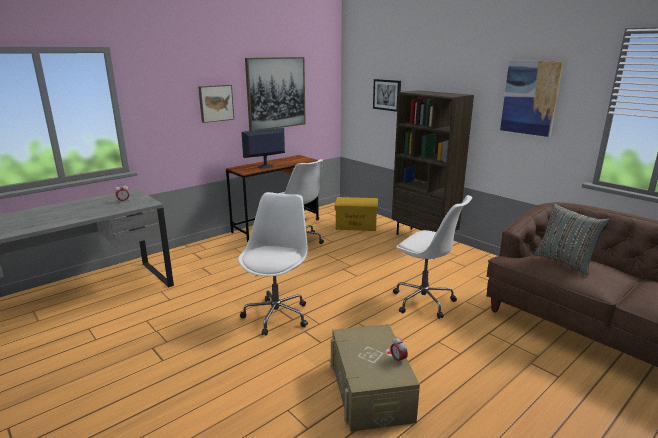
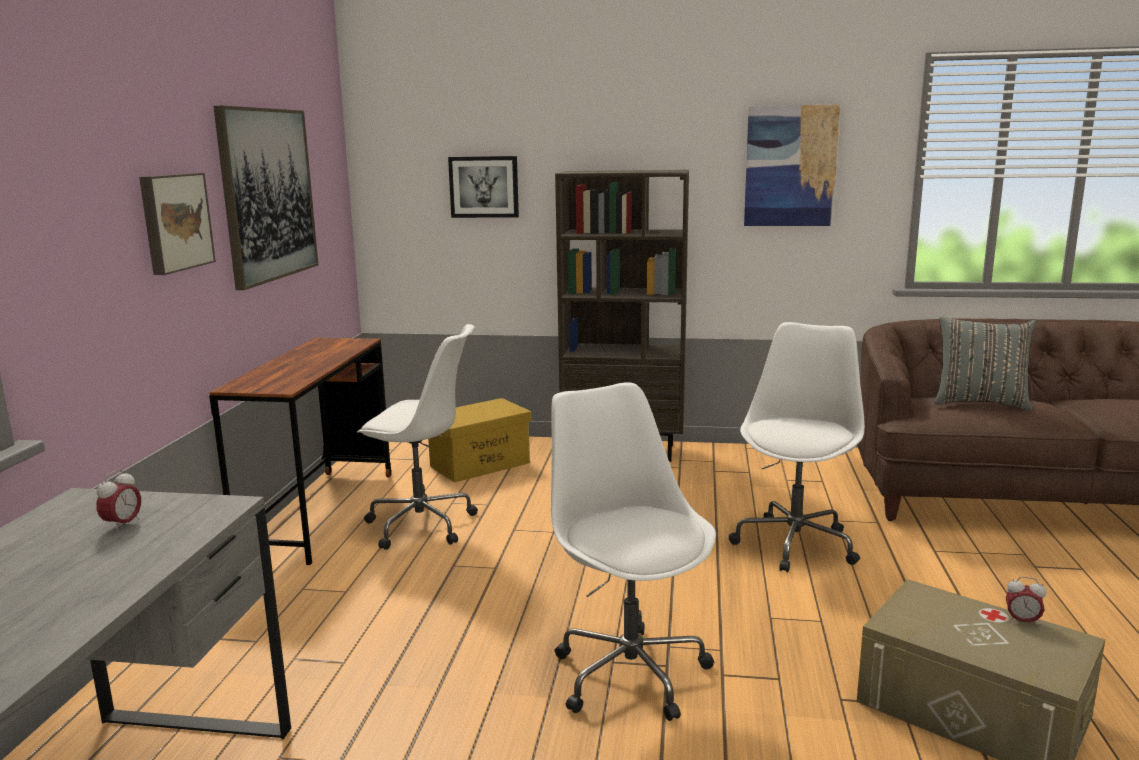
camera: 40 degrees left, 5 degrees down
monitor [241,128,285,169] -> none
white office chair [393,195,472,319] -> white office chair turned 60 degrees counterclockwise [729,322,865,572]

